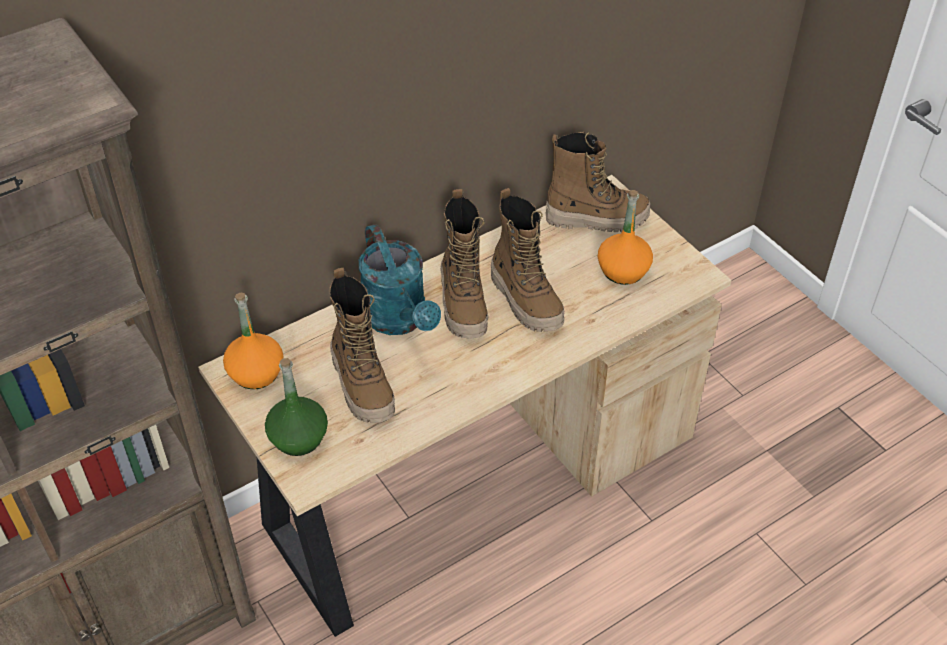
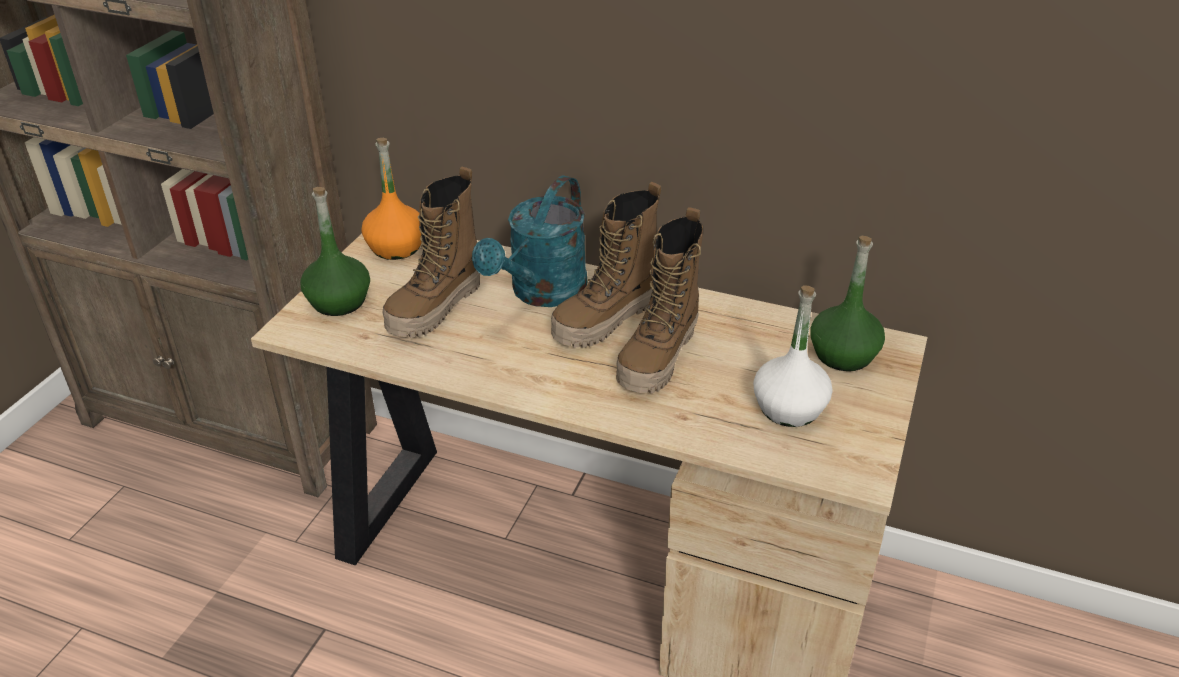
camera: 55 degrees right, 10 degrees down
boot [546,132,650,232] -> green bottle [810,236,885,371]
orange bottle [598,190,653,285] -> white bottle [753,285,833,427]

